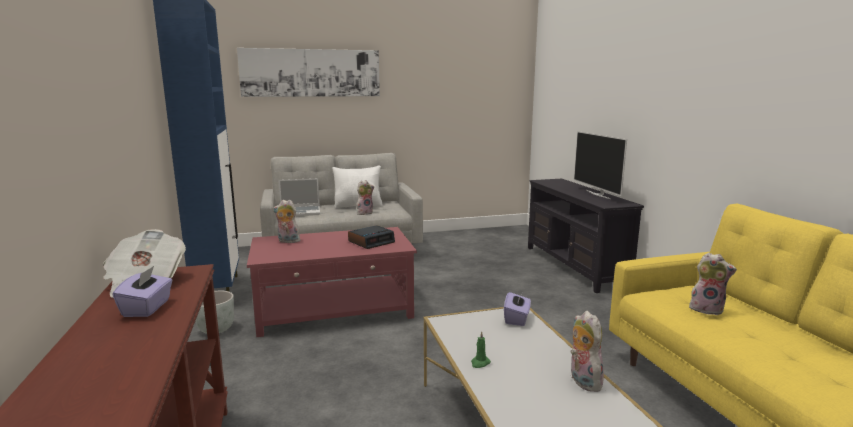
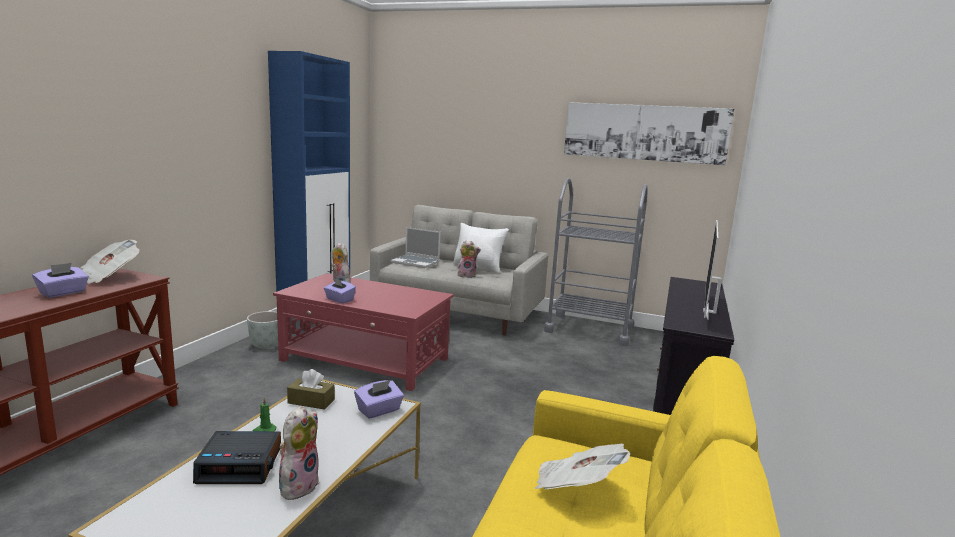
camera: 35 degrees right, 0 degrees up
picture [237,48,380,97] -> picture moved to [564,102,734,165]
alarm clock [348,225,395,249] -> alarm clock moved to [193,431,281,484]
plush toy [689,253,737,315] -> newspaper [535,444,630,489]
none -> brown tissue box [287,369,335,410]
none -> purple tissue box [324,277,356,303]
none -> grey cart [544,178,648,346]

